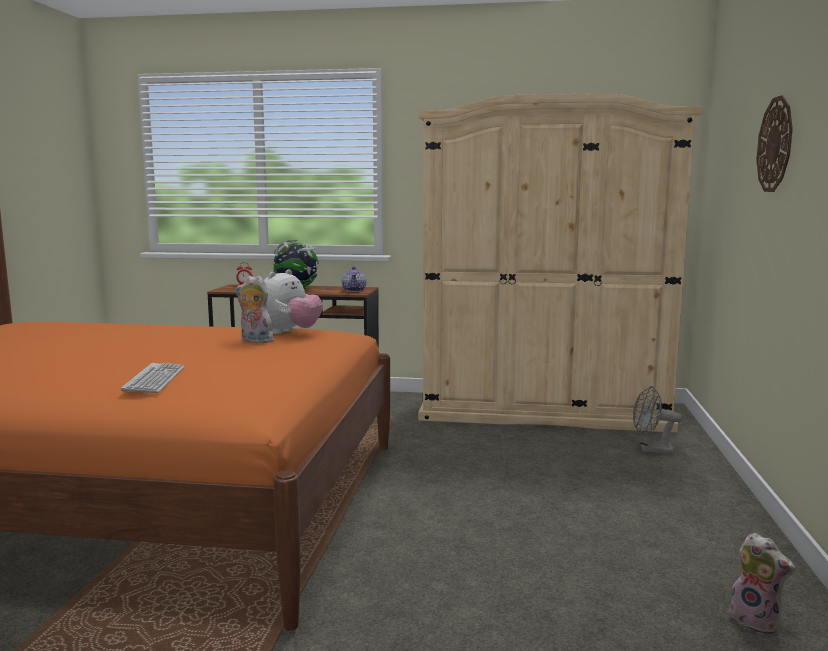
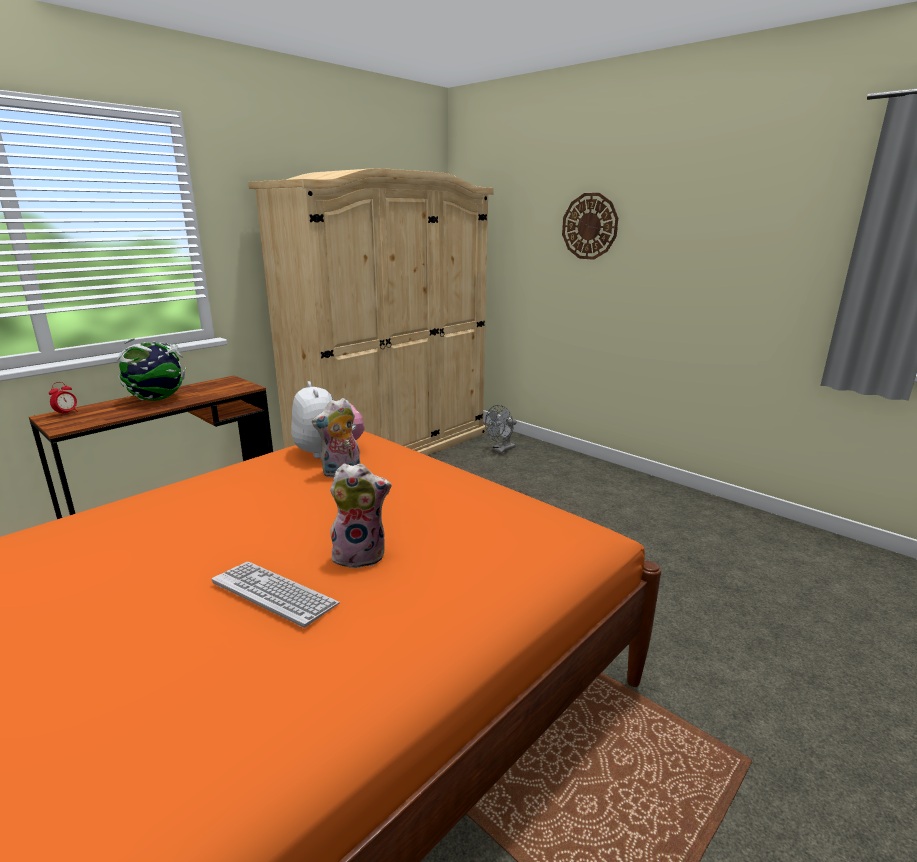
camera: 55 degrees left, 10 degrees up
keyboard [121,363,185,393] -> keyboard moved to [212,562,340,628]
teapot [342,266,367,292] -> none
plush toy [728,533,795,635] -> plush toy moved to [330,464,391,569]

